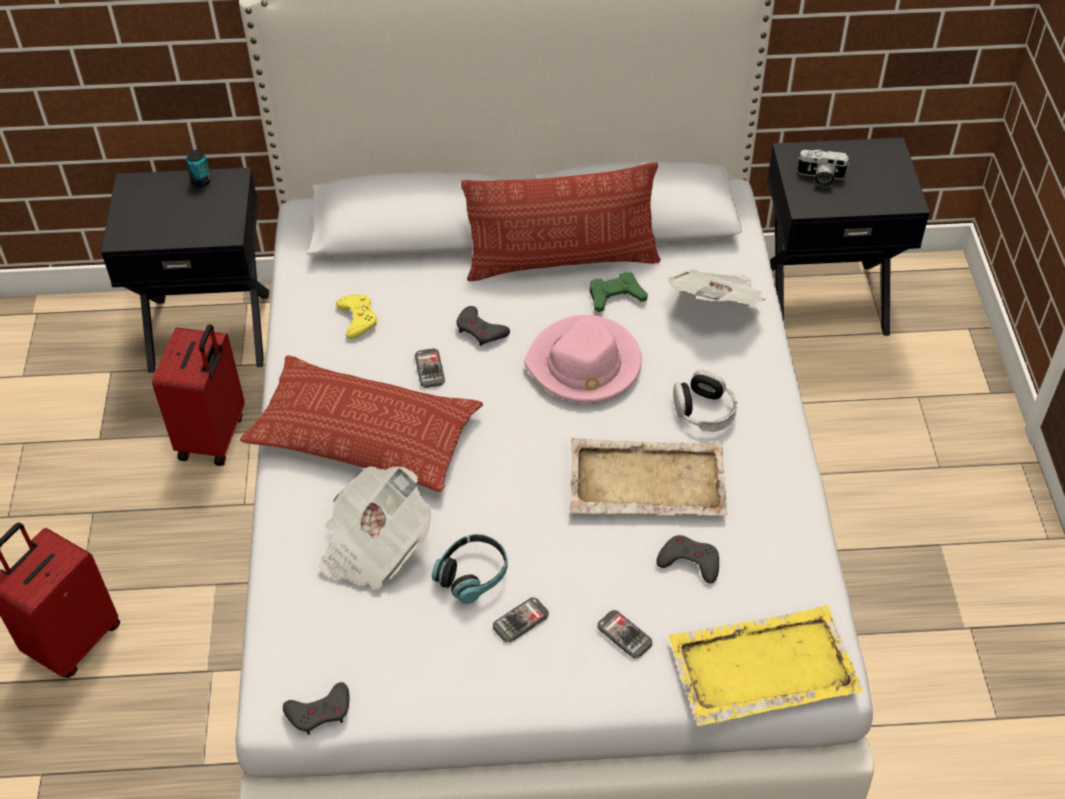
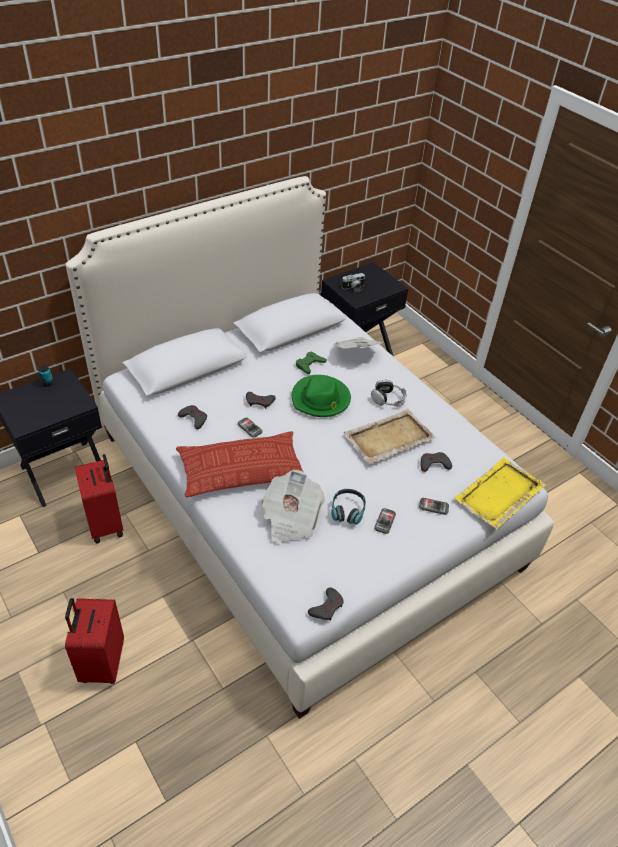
camera: 35 degrees left, 5 degrees down
yellow game controller [336,295,377,339] -> grey game controller [178,405,207,429]
pillow [461,162,661,281] -> none
pink hat [524,315,642,403] -> green hat [292,375,351,417]

